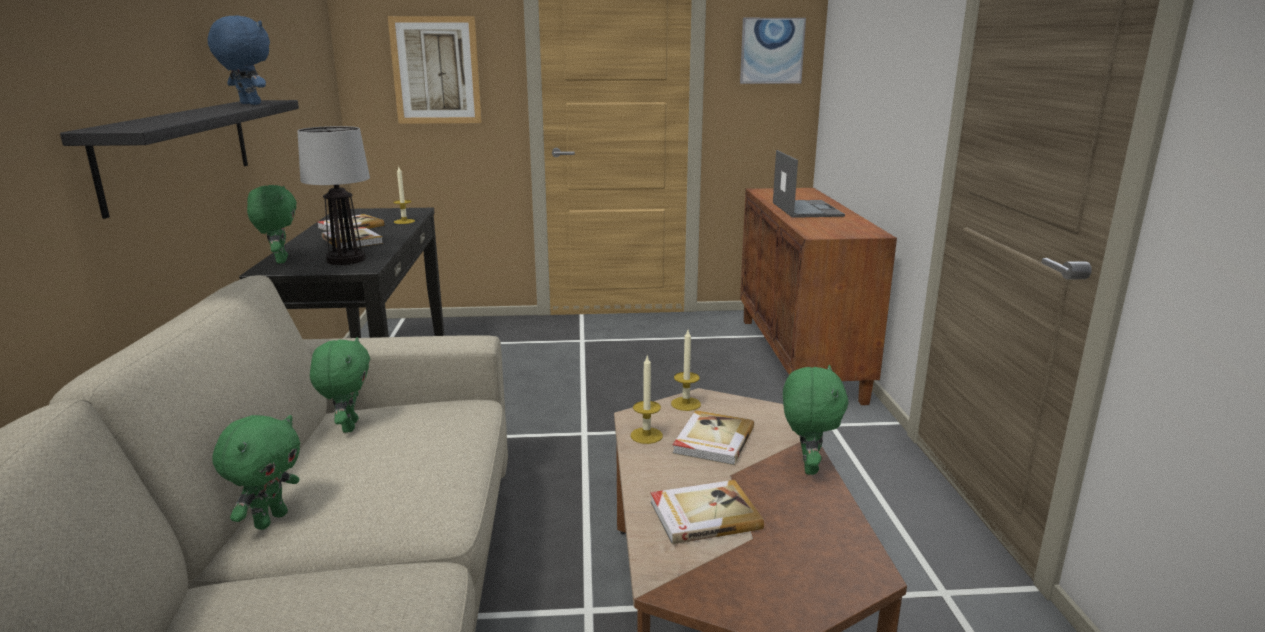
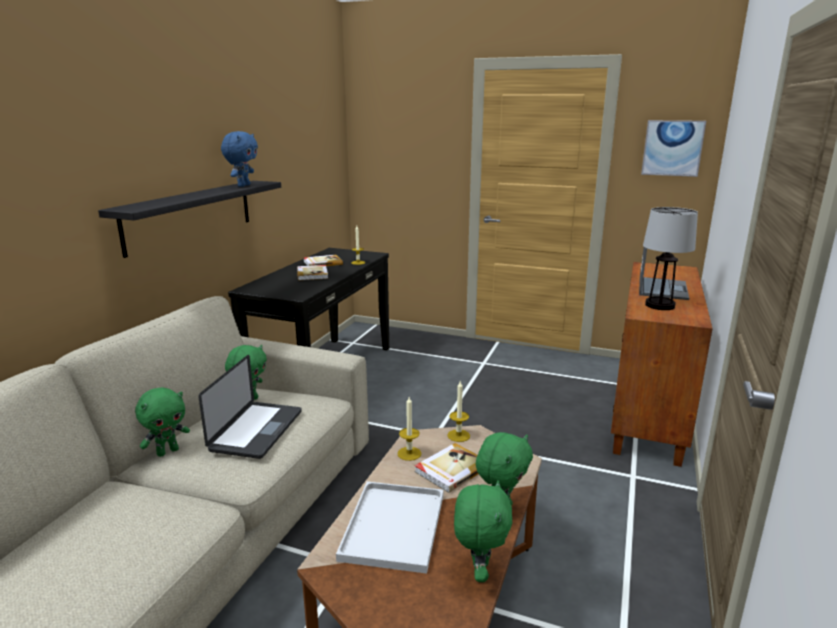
camera: 25 degrees right, 0 degrees up
blue plush toy [208,16,270,105] -> blue plush toy turned 45 degrees clockwise [221,131,258,187]
green plush toy [247,185,297,264] -> green plush toy moved to [454,480,512,582]
table lamp [298,126,370,265] -> table lamp moved to [643,207,698,310]
picture [388,16,482,124] -> none
book [650,480,764,544] -> white tray [336,481,443,574]
none -> laptop [199,355,302,459]

